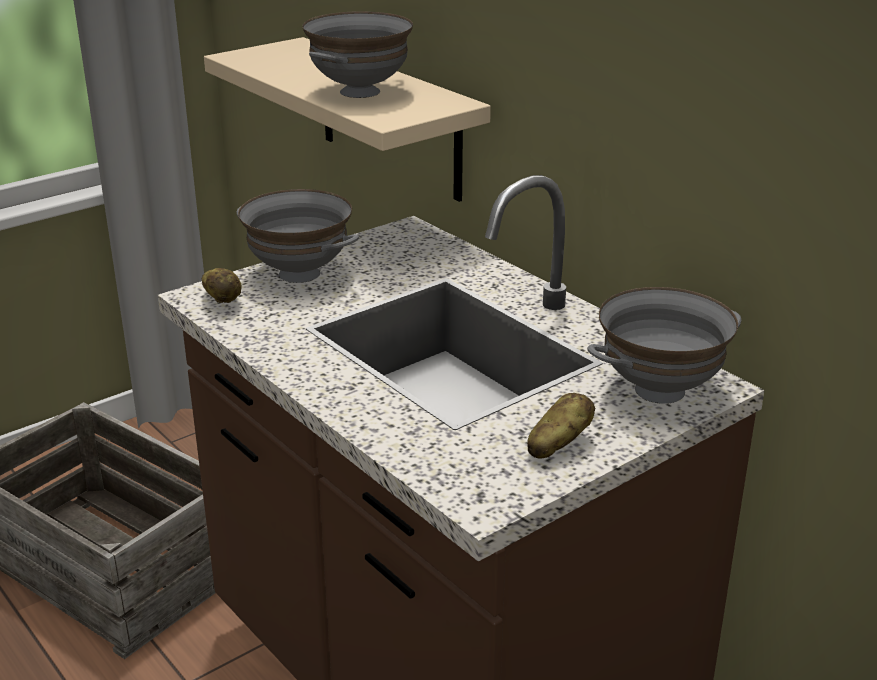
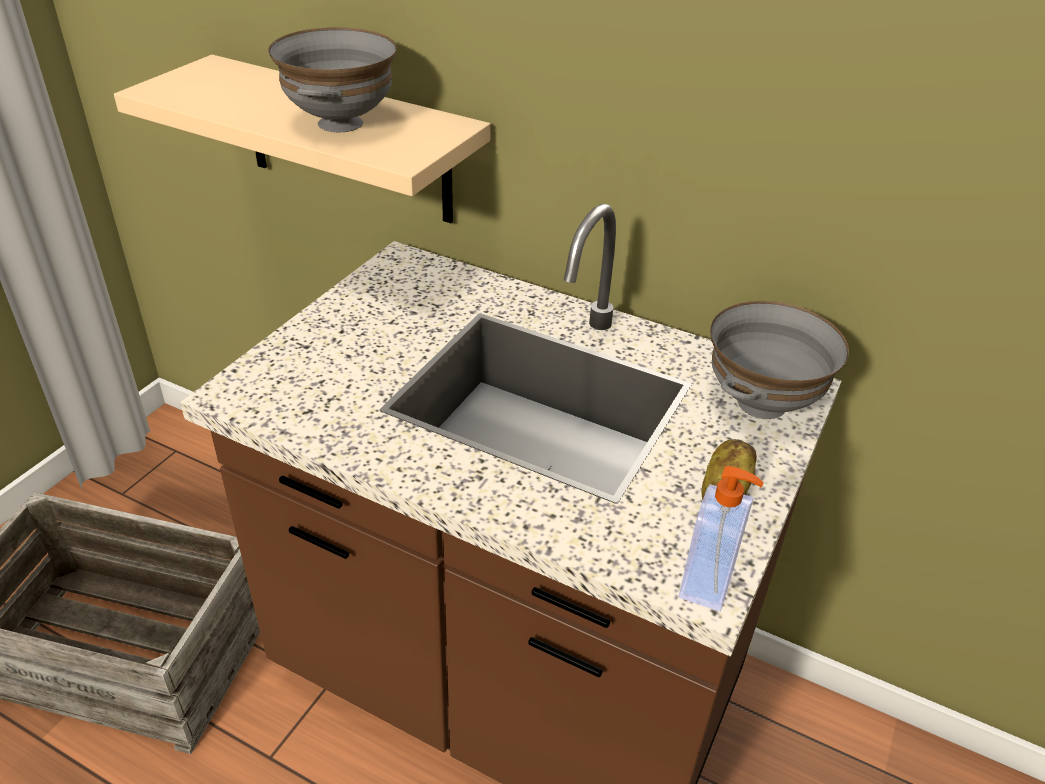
camera: 25 degrees left, 10 degrees up
potato [202,268,241,303] -> none
grey bowl [236,189,359,283] -> none
none -> soap dispenser [679,466,764,612]

